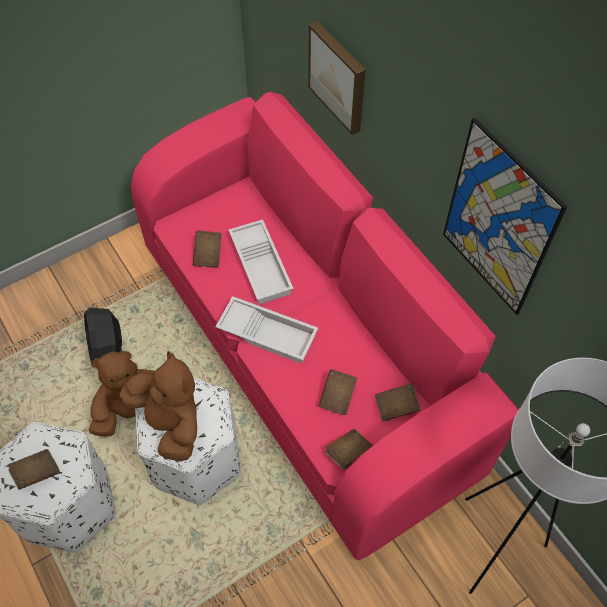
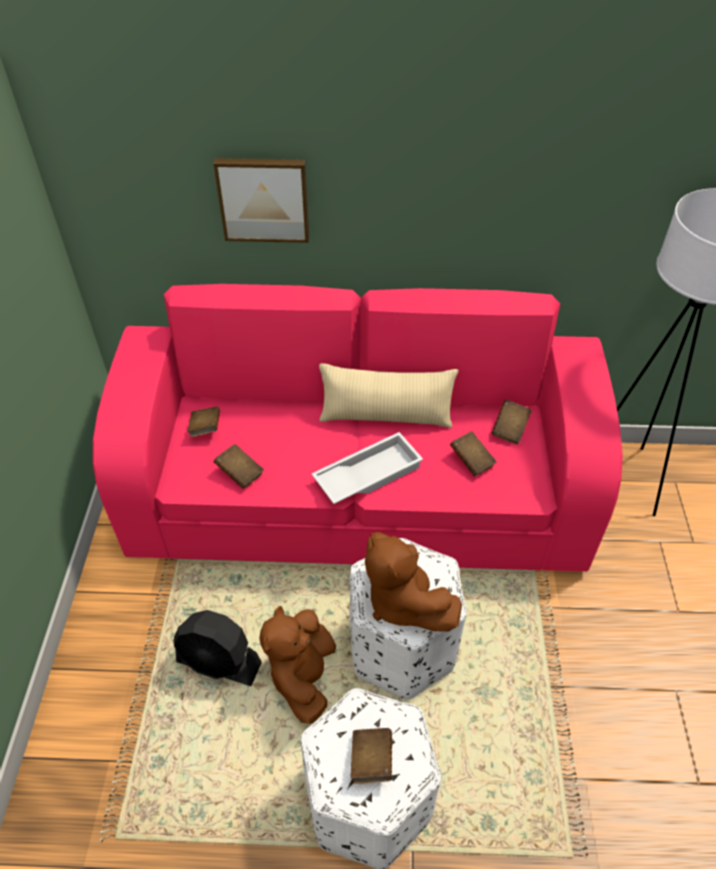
camera: 55 degrees left, 10 degrees down
brown plush toy [119,351,197,462] -> brown plush toy turned 120 degrees counterclockwise [365,532,462,632]
white tray [229,219,293,304] -> none
brown book [325,429,373,470] -> brown book moved to [187,406,220,437]
picture [443,117,568,315] -> none
none -> beige pillow [319,363,459,428]

